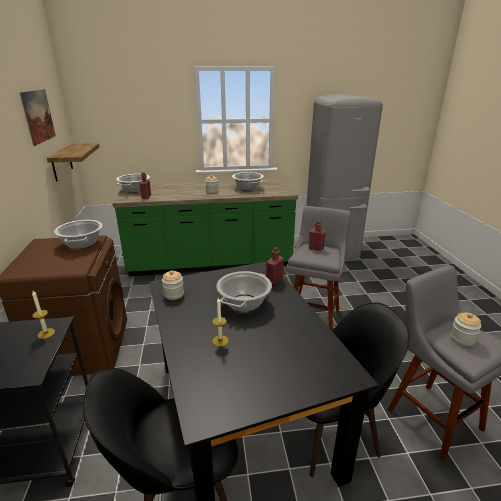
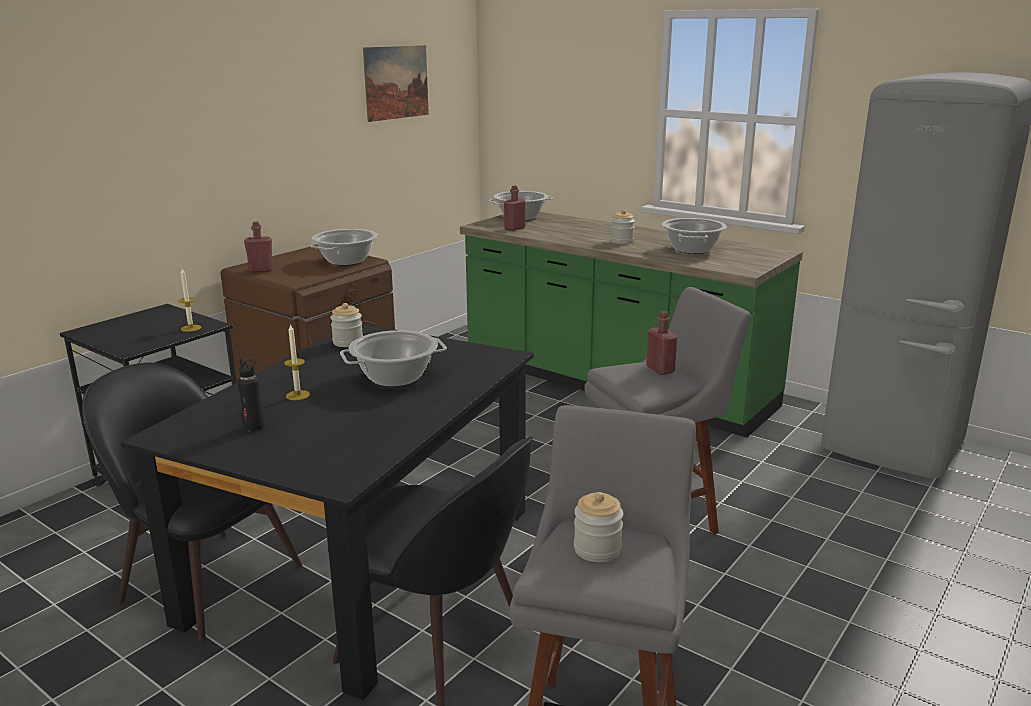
camera: 45 degrees right, 5 degrees down
shelf [47,143,99,182] -> none
red bottle [266,247,284,285] -> red bottle moved to [244,221,273,273]
none -> black bottle [238,358,264,432]

